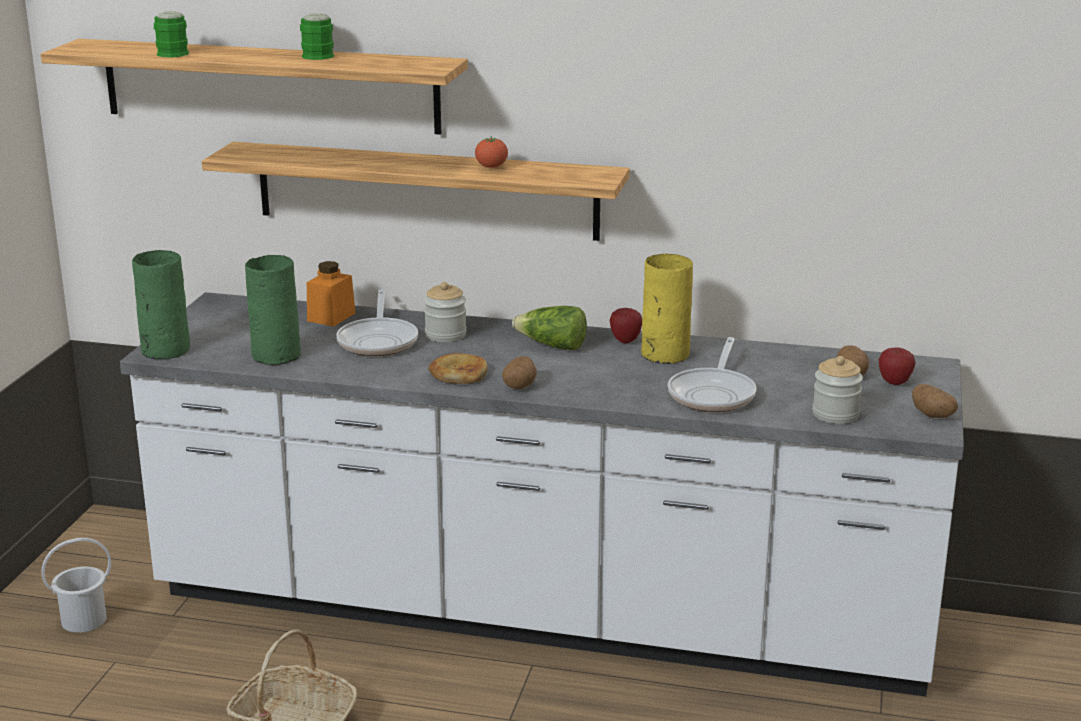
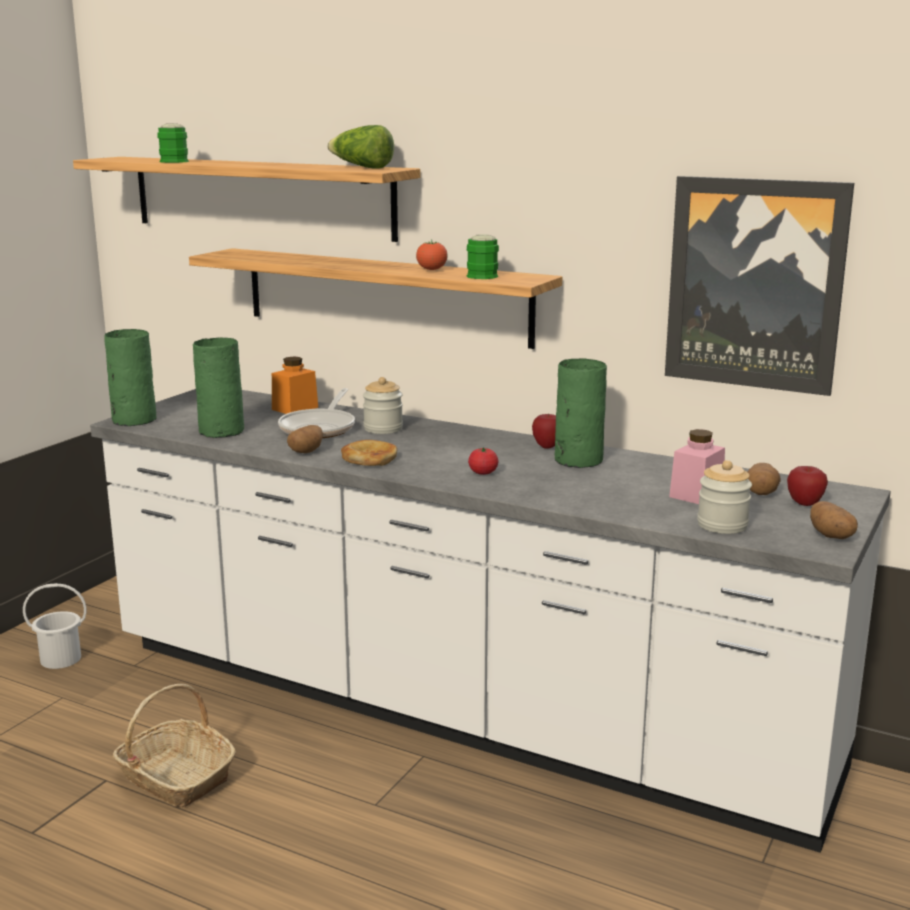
camera: 15 degrees right, 5 degrees down
green mug [300,13,334,60] -> green mug moved to [467,234,499,279]
potato [502,356,537,389] -> potato moved to [287,425,323,453]
lettuce [512,306,587,350] -> lettuce moved to [327,125,394,169]
yellow vase [641,254,693,364] -> green vase [555,358,607,468]
frying pan [668,337,757,412] -> none
none -> tomato [468,447,498,475]
none -> picture [665,176,854,396]
none -> pink jar [669,429,725,504]

